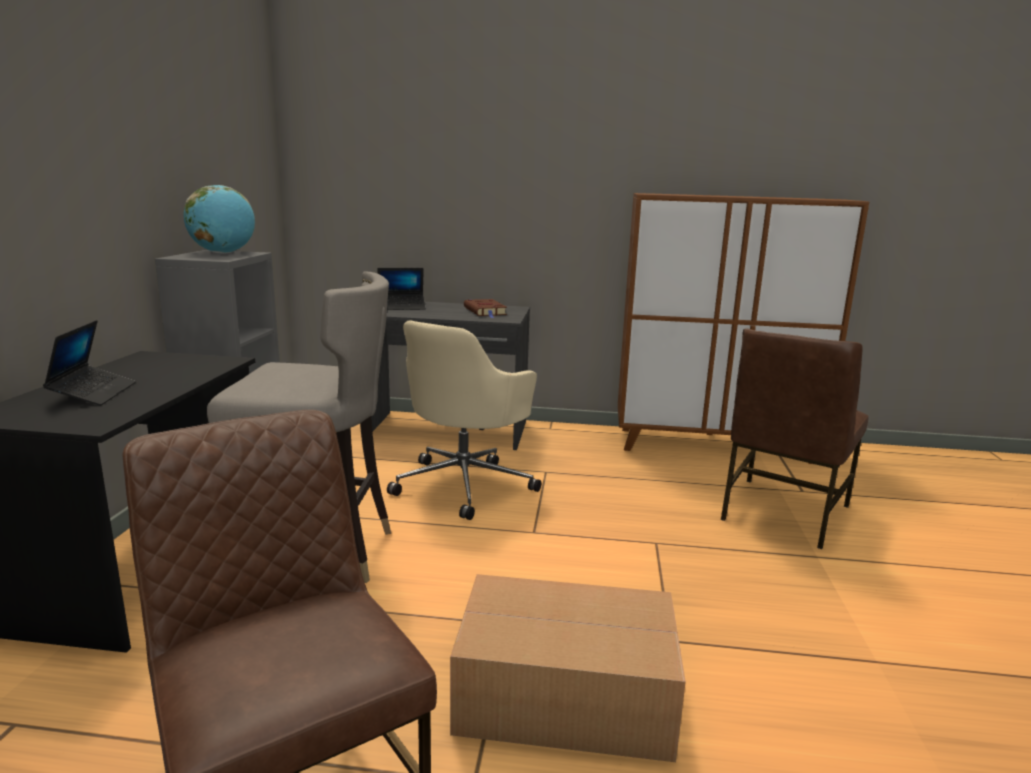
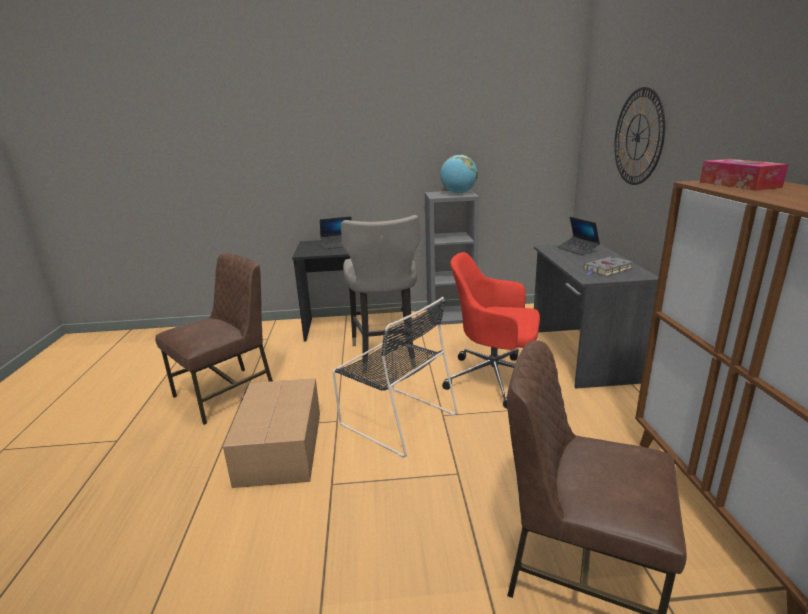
camera: 80 degrees right, 5 degrees up
beige office chair [387,320,541,520] -> red office chair [442,252,540,409]
brown book [464,299,507,318] -> grey book [583,256,633,276]
none -> black chair [333,297,458,457]
none -> wall clock [614,87,665,185]
none -> tissue box [700,159,788,191]

